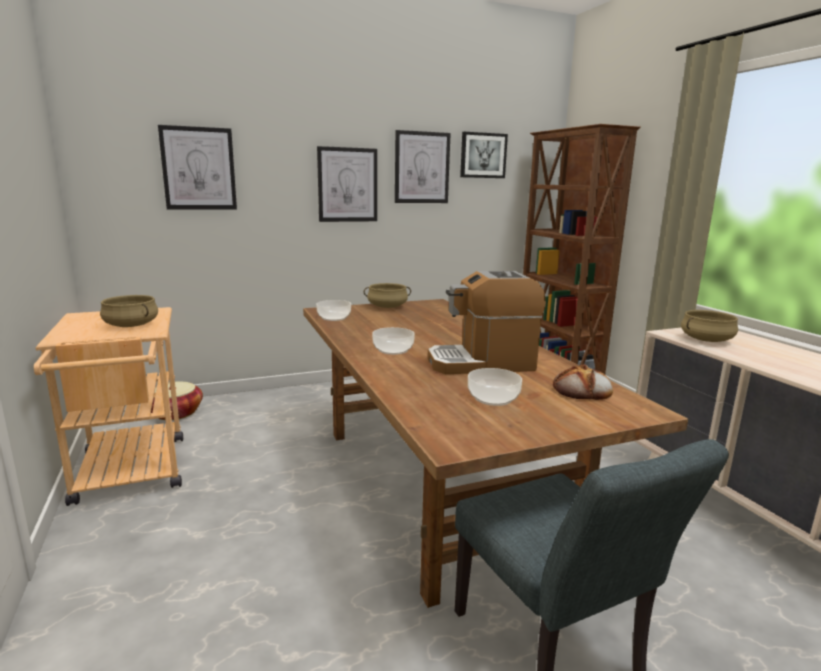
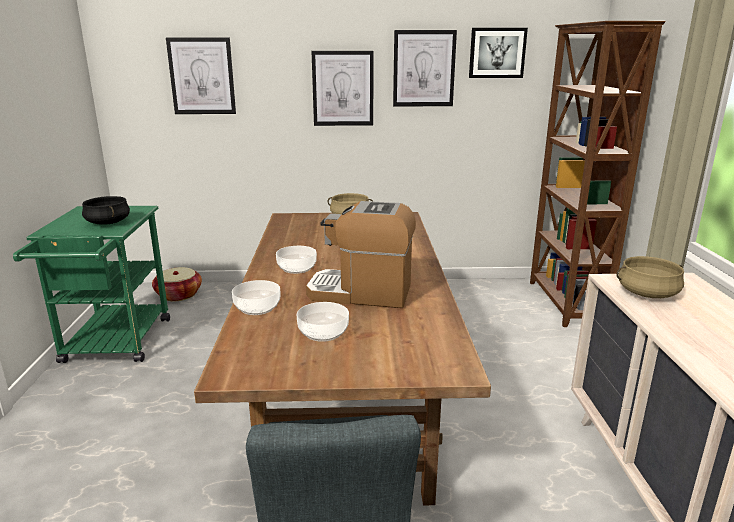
camera: 20 degrees right, 5 degrees up
beige cart [34,307,183,506] -> green cart [13,206,170,363]
beige cooking pot [100,295,158,327] -> black cooking pot [82,196,130,225]
bowl [316,300,351,321] -> bowl moved to [232,280,280,315]
bread [553,364,613,400] -> none

